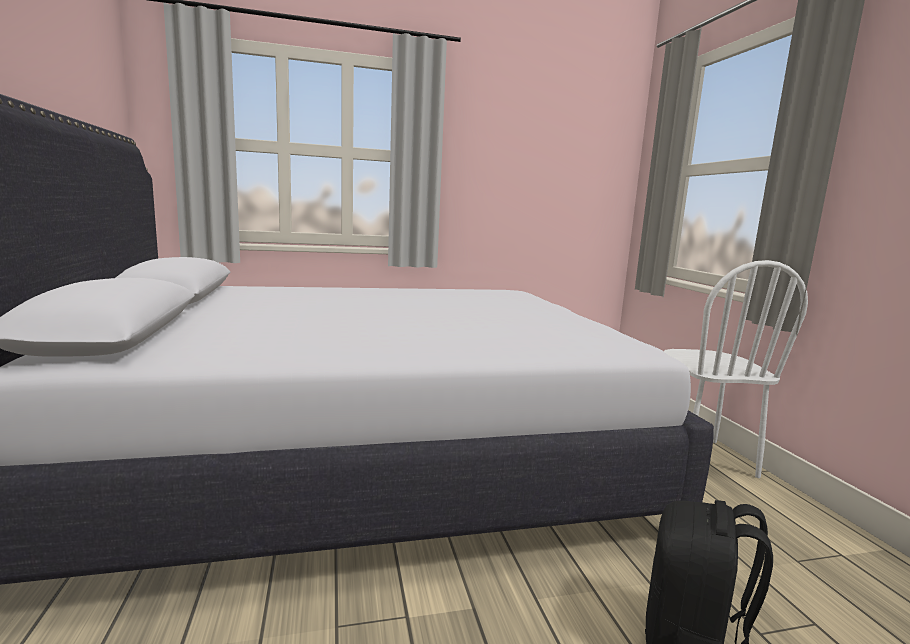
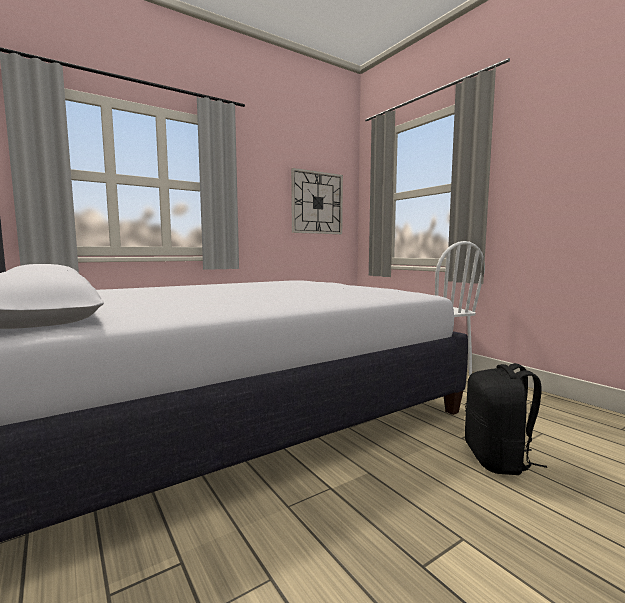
camera: 20 degrees left, 5 degrees down
none -> wall clock [291,168,343,234]

